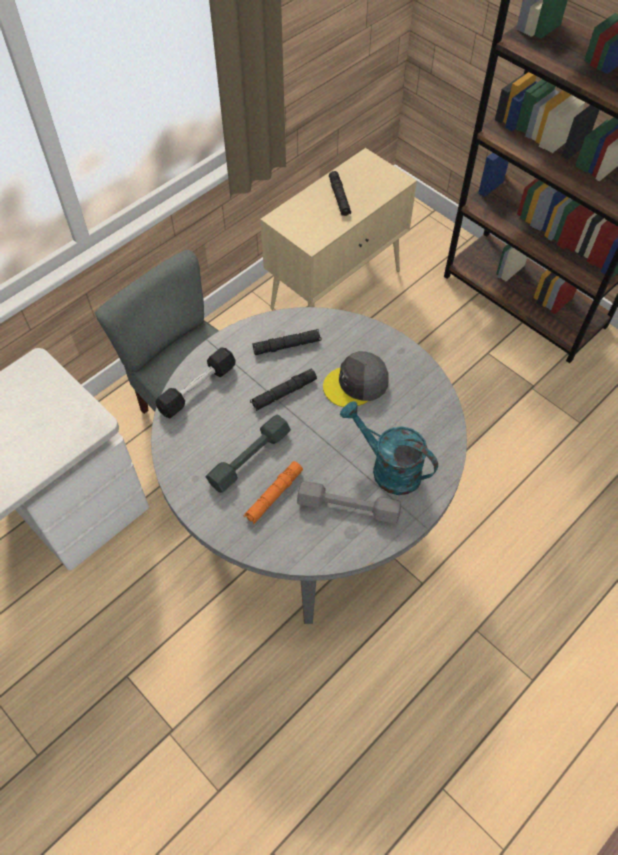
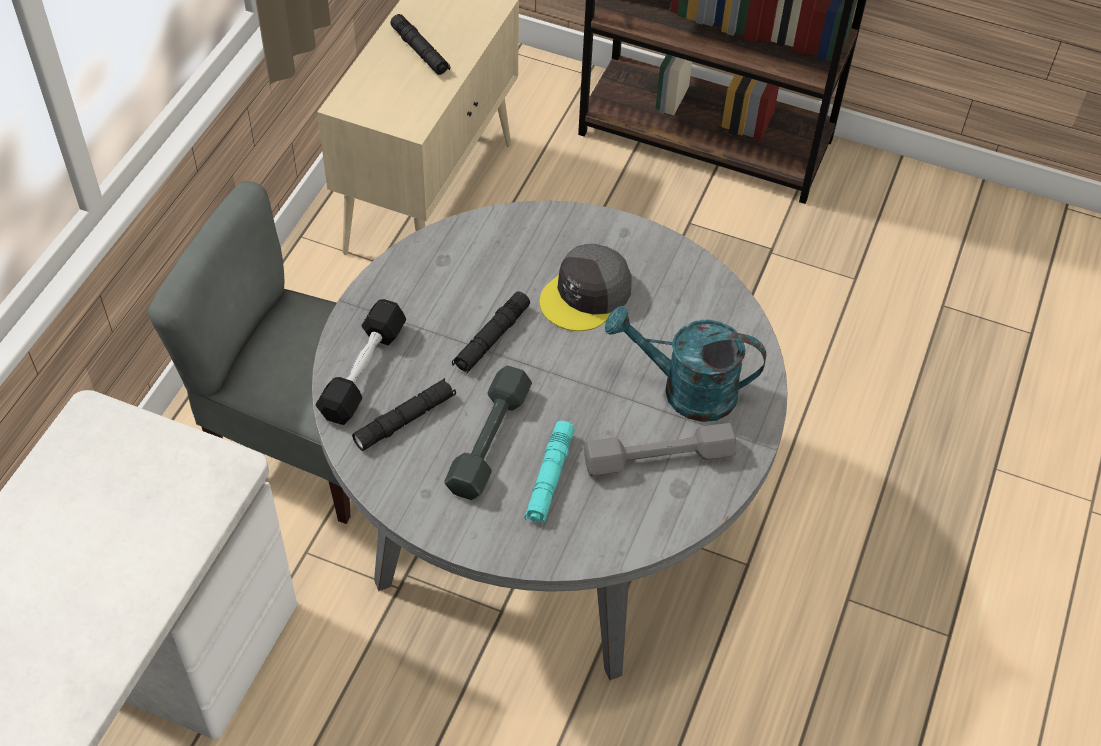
camera: 25 degrees left, 5 degrees down
orange flashlight [243,461,303,525] -> turquoise flashlight [524,421,575,524]
black flashlight [253,329,322,355] -> black flashlight moved to [352,378,456,451]

